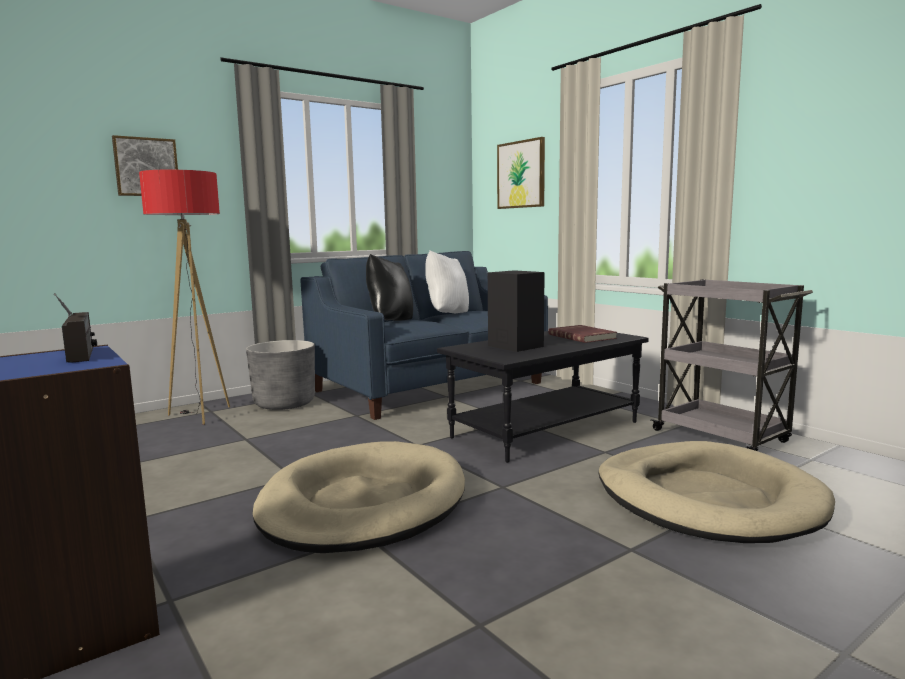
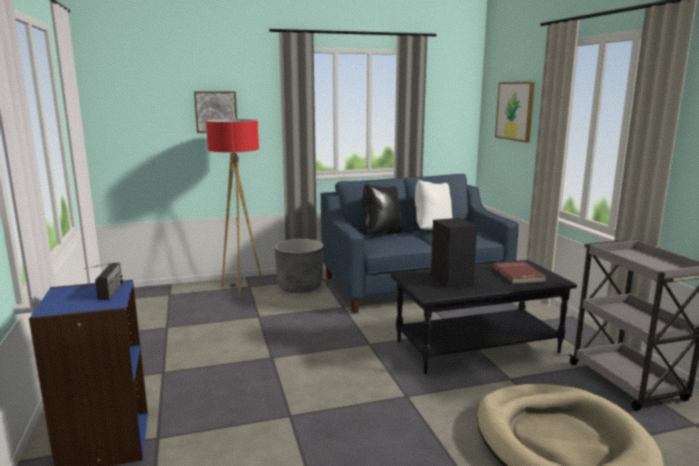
camera: 20 degrees right, 5 degrees up
beige dog bed [253,441,465,553] -> none

